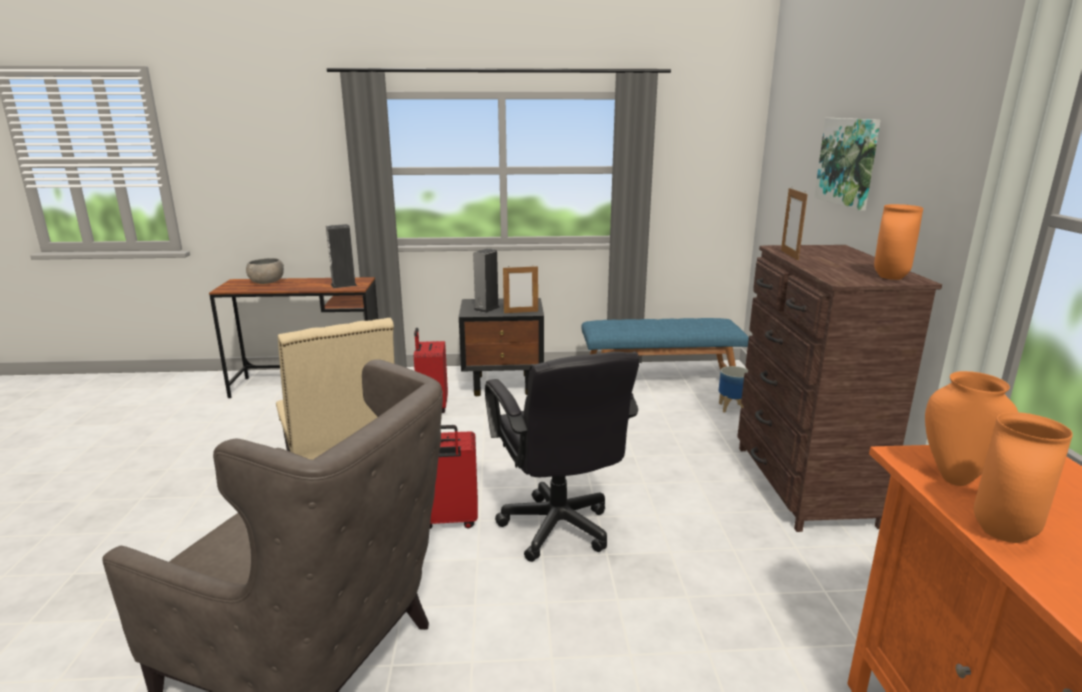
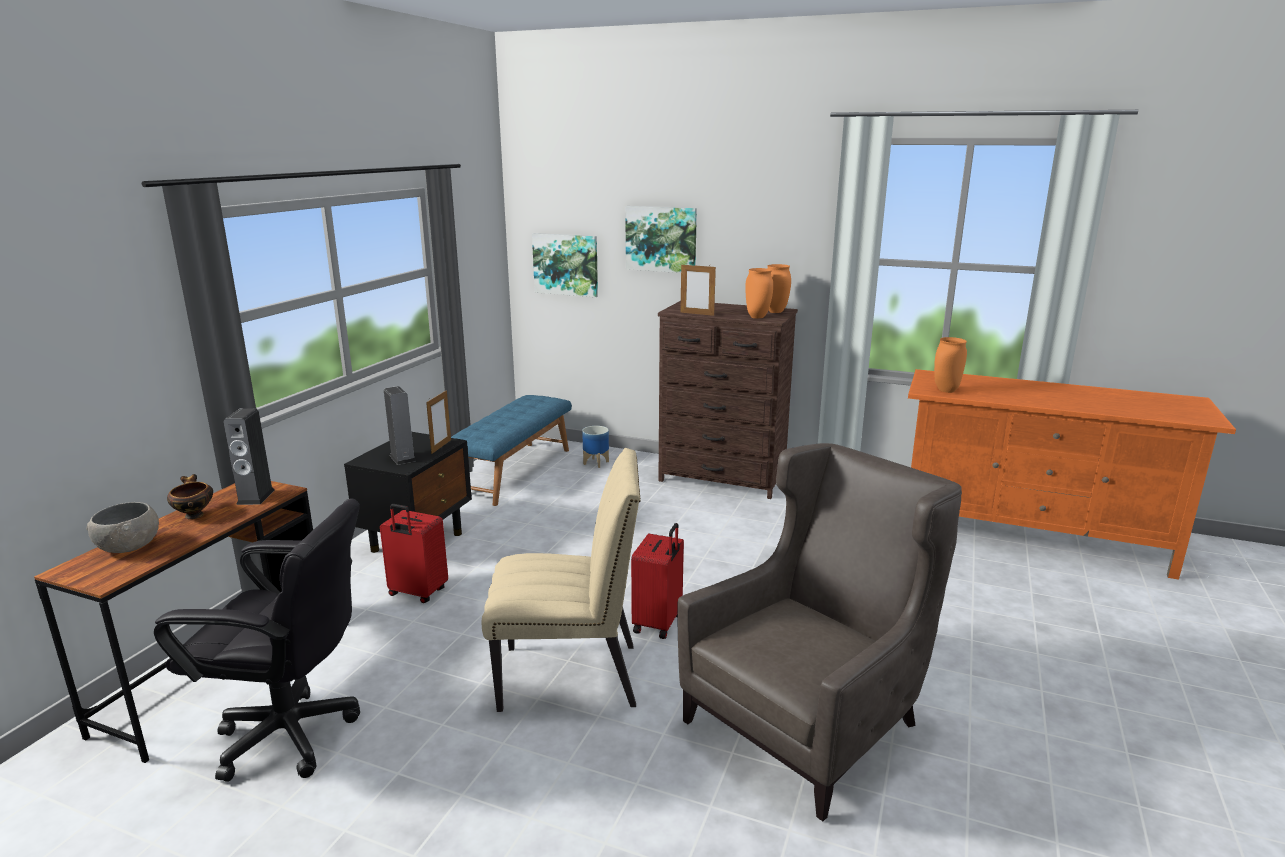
camera: 65 degrees left, 0 degrees up
black office chair [485,352,639,562] -> black office chair moved to [154,499,360,782]
orange vase [974,412,1073,543] -> orange vase moved to [745,268,773,318]
none -> bowl [167,474,213,519]
none -> picture [532,233,598,297]

